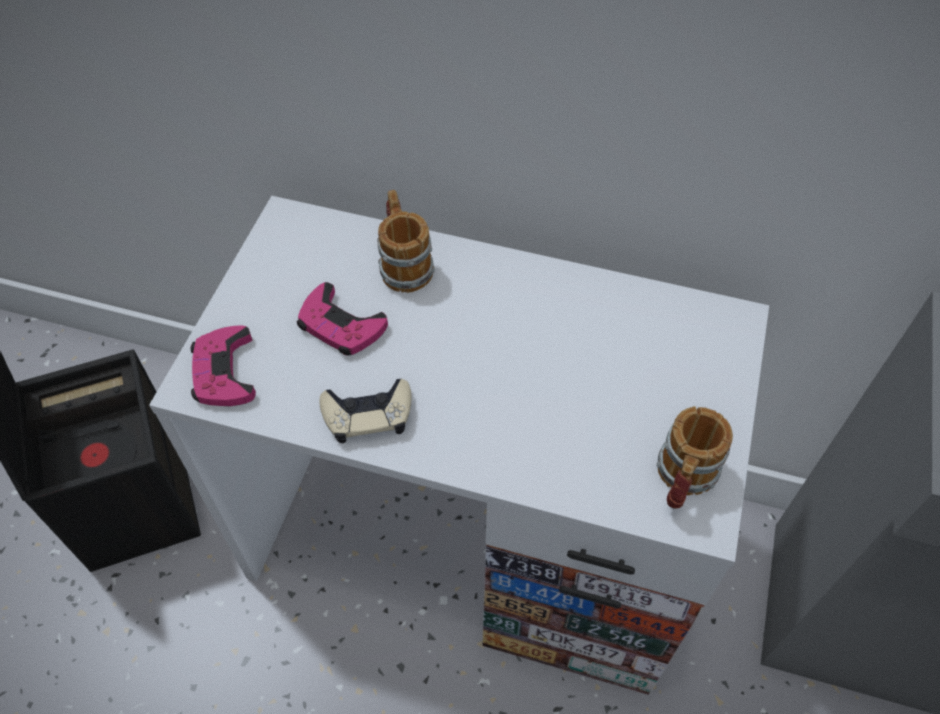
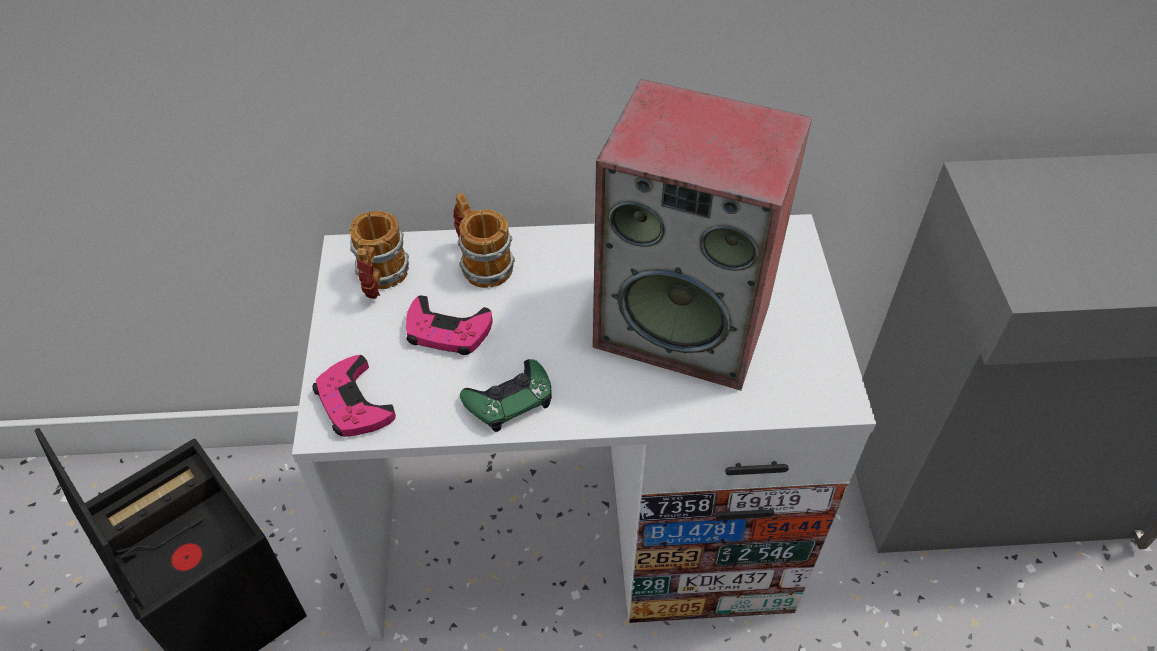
camera: 20 degrees left, 5 degrees down
beige game controller [320,378,412,443] -> green game controller [460,359,552,432]
mug [657,406,733,509] -> mug moved to [350,211,409,299]
none -> speaker [593,79,812,390]

